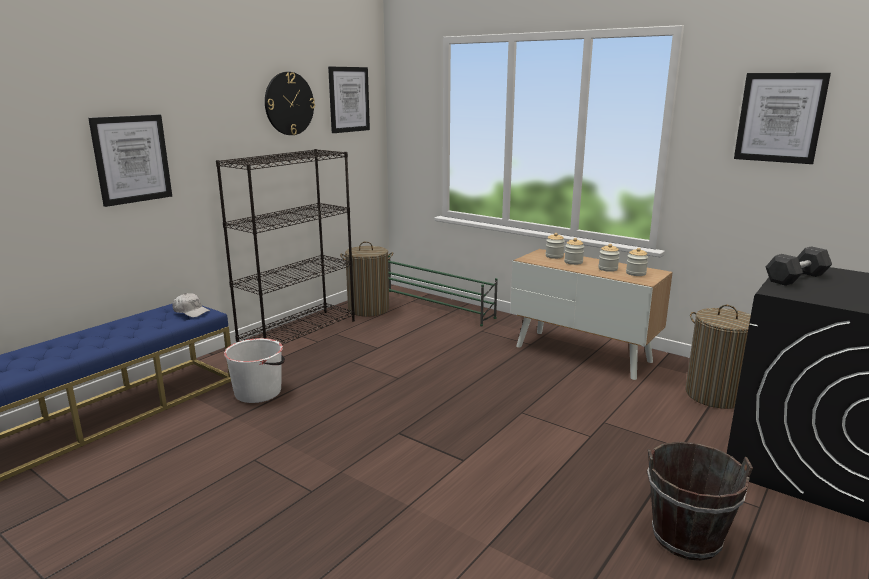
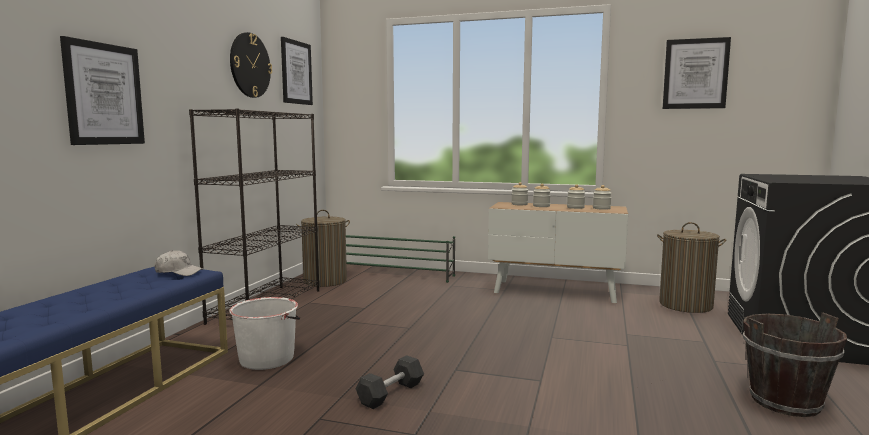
camera: 20 degrees left, 10 degrees down
grey dumbbell [766,246,832,286] -> grey dumbbell moved to [356,355,424,409]

